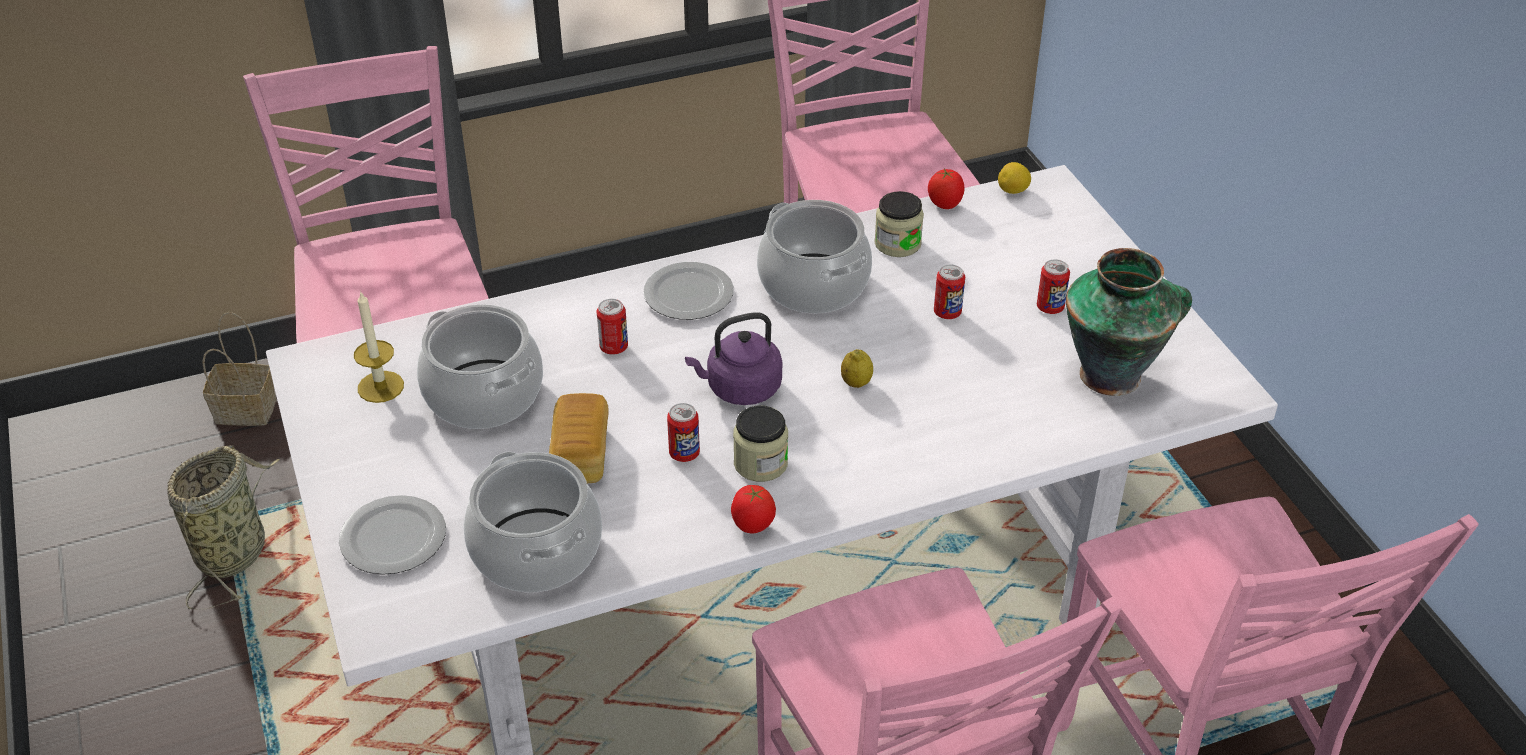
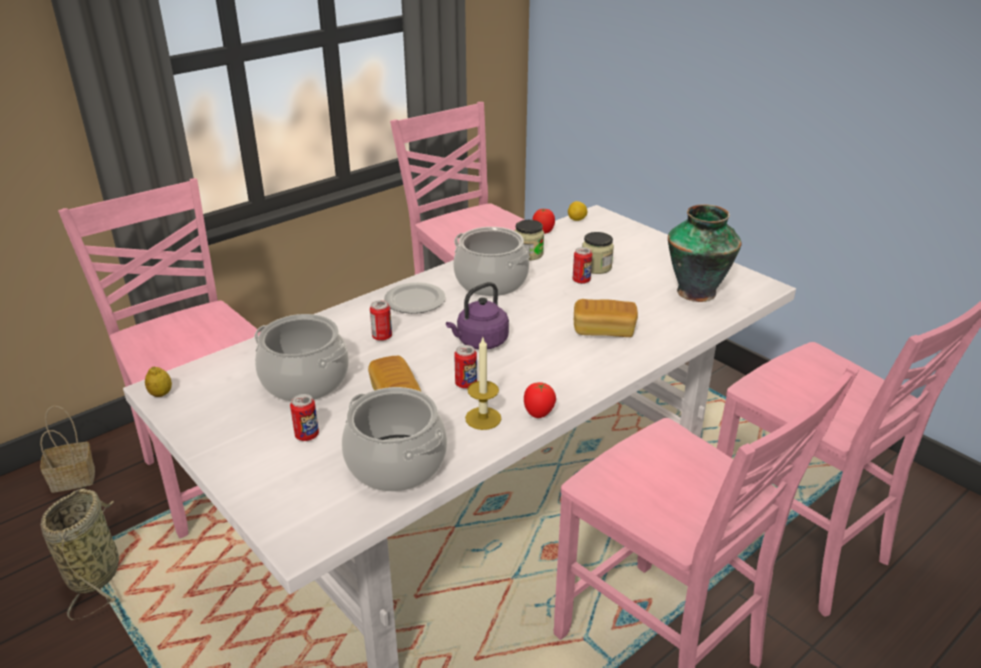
camera: 20 degrees left, 10 degrees down
plate [339,495,446,575] -> none
candle [354,292,404,403] -> candle moved to [465,338,501,430]
jar [733,405,788,482] -> jar moved to [582,232,614,274]
lemon [841,349,873,388] -> lemon moved to [145,367,172,397]
can [1037,259,1070,314] -> can moved to [290,394,319,441]
none -> bread [574,299,638,337]

